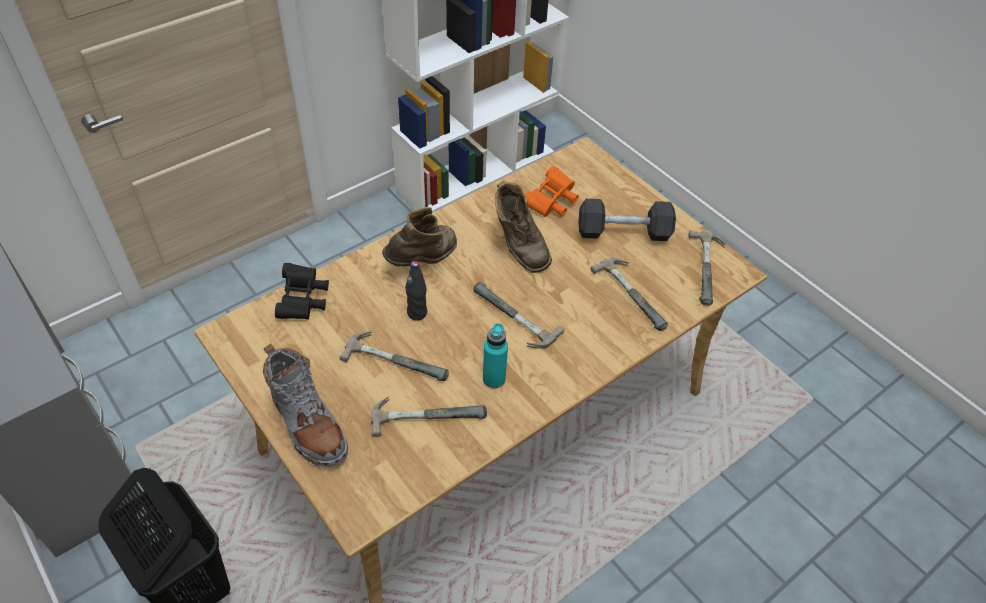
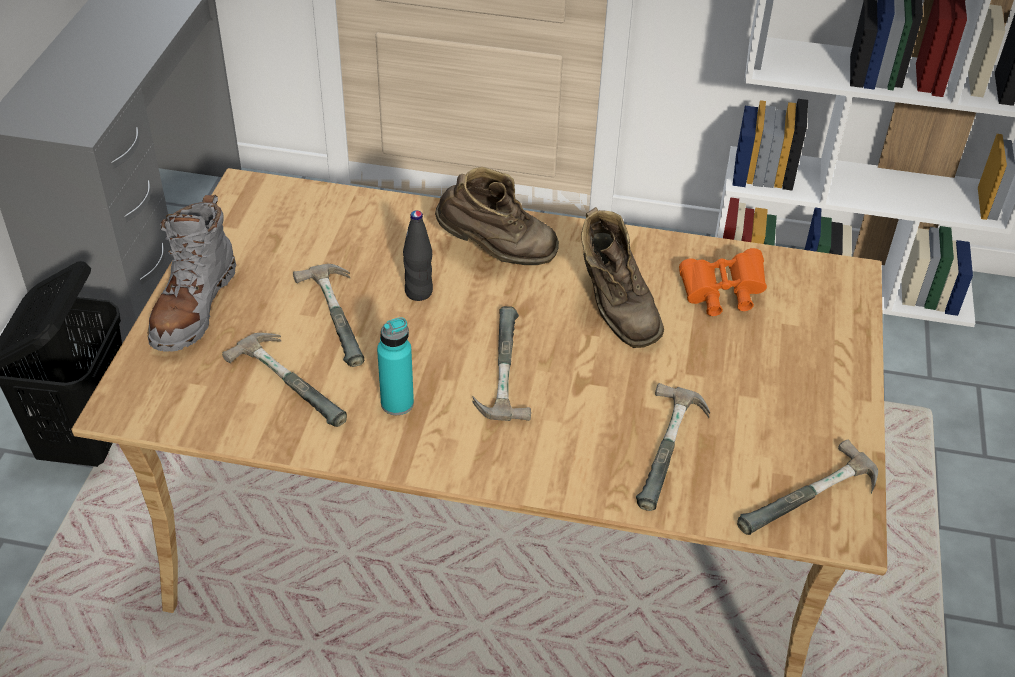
camera: 50 degrees right, 5 degrees down
black binoculars [275,263,329,320] -> none
brown boot [495,180,552,273] -> brown boot turned 45 degrees counterclockwise [581,207,664,348]
black dumbbell [578,199,676,241] -> none

